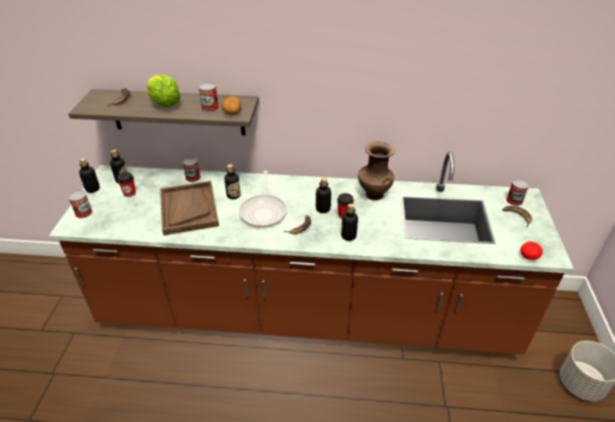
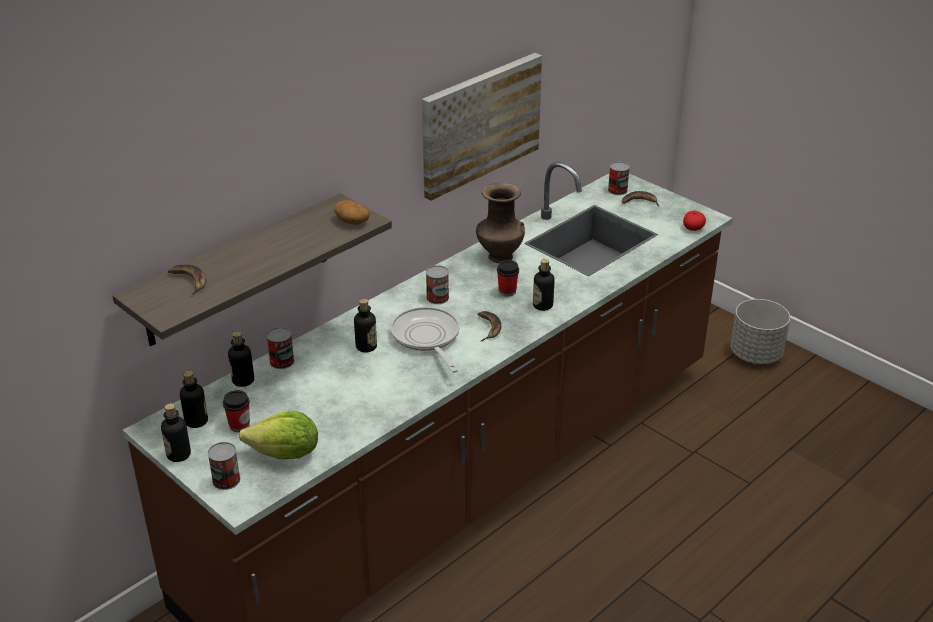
camera: 50 degrees left, 5 degrees down
lettuce [147,75,181,107] -> lettuce moved to [239,411,318,459]
brown tray [160,181,219,236] -> none
can [198,82,219,112] -> can moved to [426,265,449,304]
frying pan [239,171,287,228] -> frying pan turned 150 degrees counterclockwise [391,306,460,373]
bottle [316,177,331,213] -> bottle moved to [228,331,254,387]
none -> picture [422,53,542,201]

